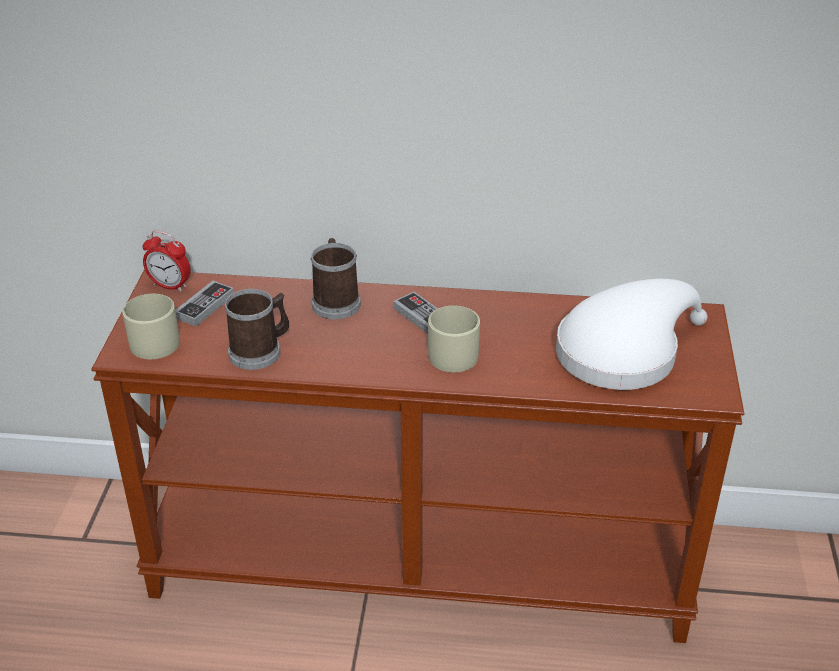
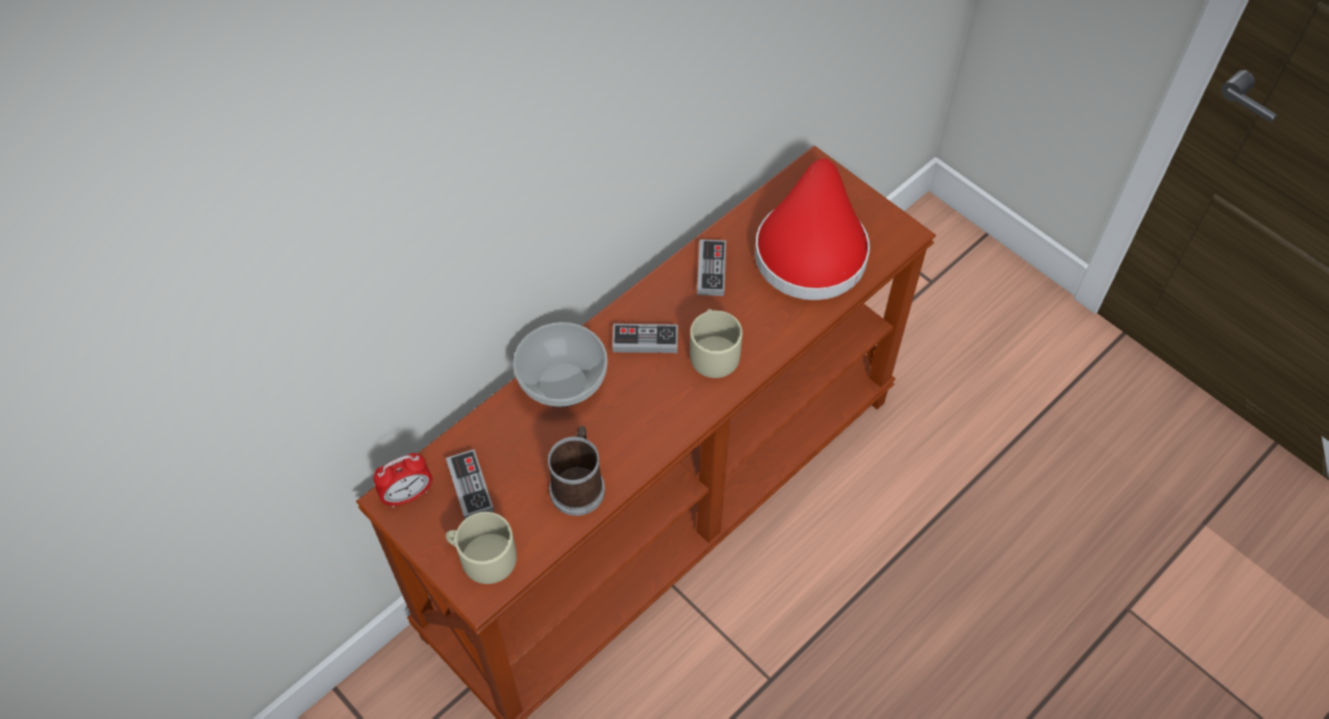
camera: 50 degrees left, 20 degrees up
mug [311,238,361,319] -> bowl [513,322,608,407]
white hat [556,279,708,390] -> red hat [755,158,870,300]
none -> game controller [697,239,726,296]

